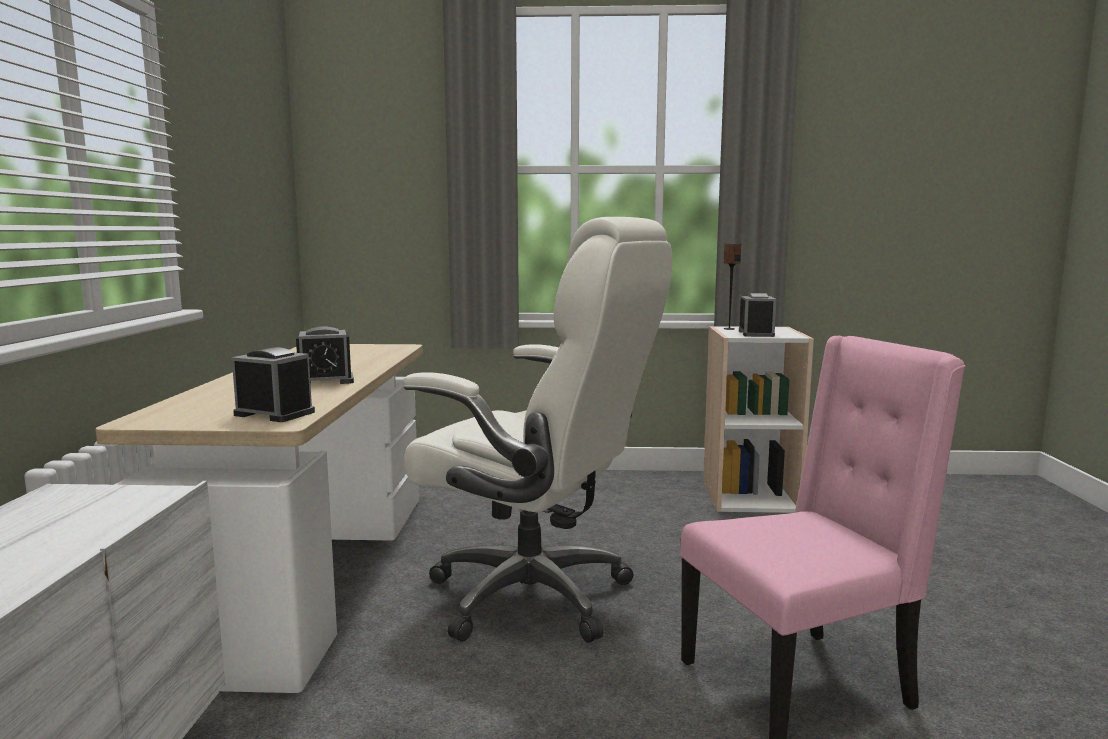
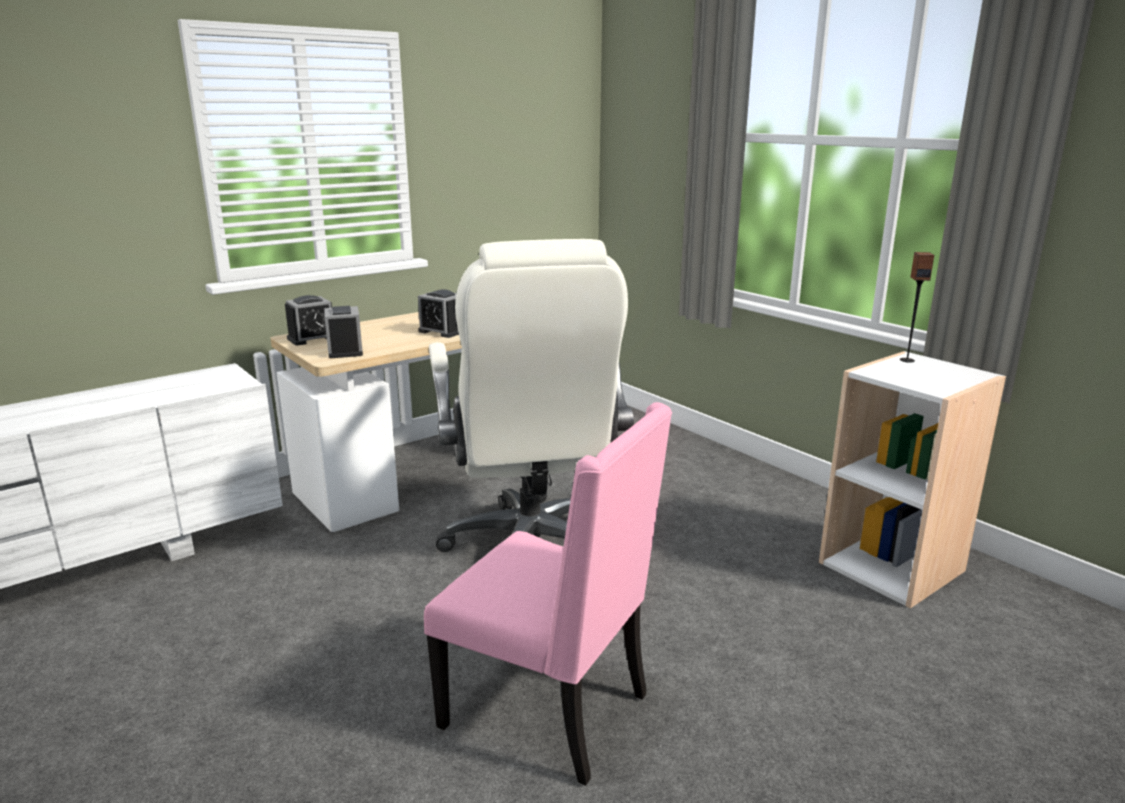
camera: 50 degrees right, 10 degrees up
alarm clock [739,293,776,337] -> alarm clock moved to [285,295,332,345]

